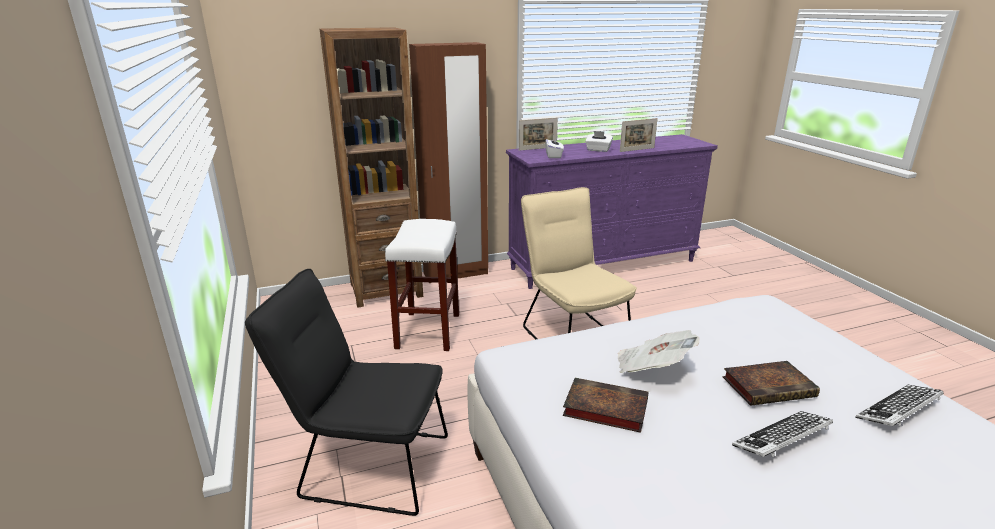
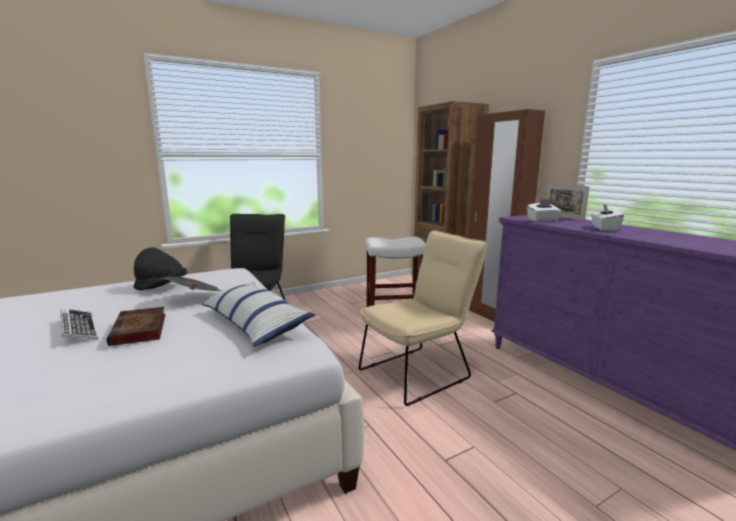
camera: 80 degrees right, 10 degrees down
book [563,378,648,433] -> black hat [134,247,187,290]
picture frame [620,118,658,152] -> none
keyboard [855,385,944,426] -> none
none -> pillow [202,282,316,347]

